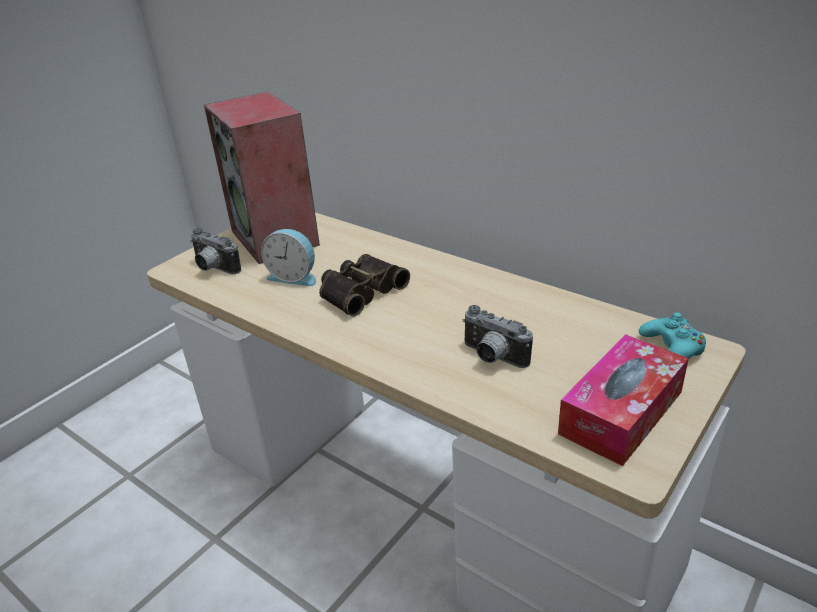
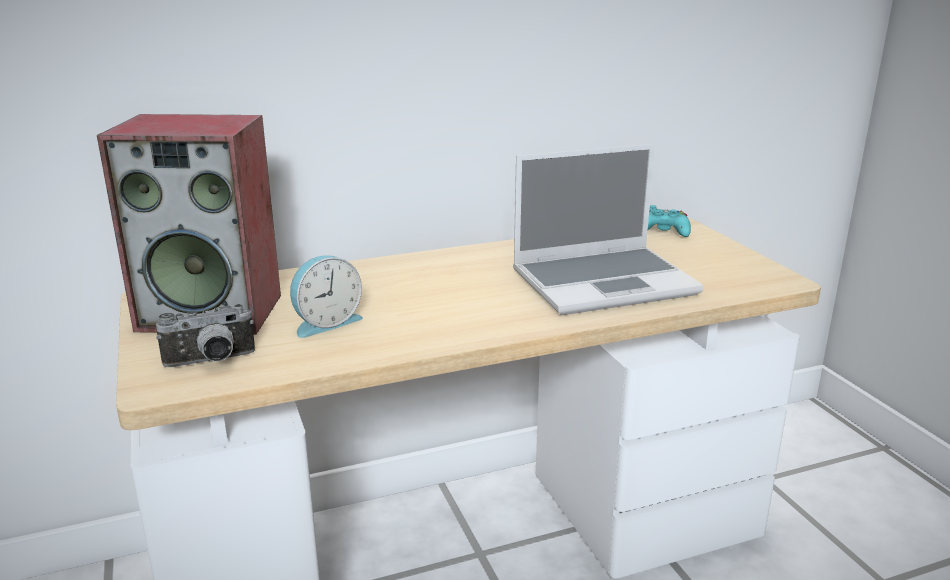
camera: 60 degrees left, 10 degrees down
binoculars [319,254,410,317] -> none
camera [462,305,533,368] -> laptop [513,144,704,315]
tissue box [558,334,689,466] -> none

